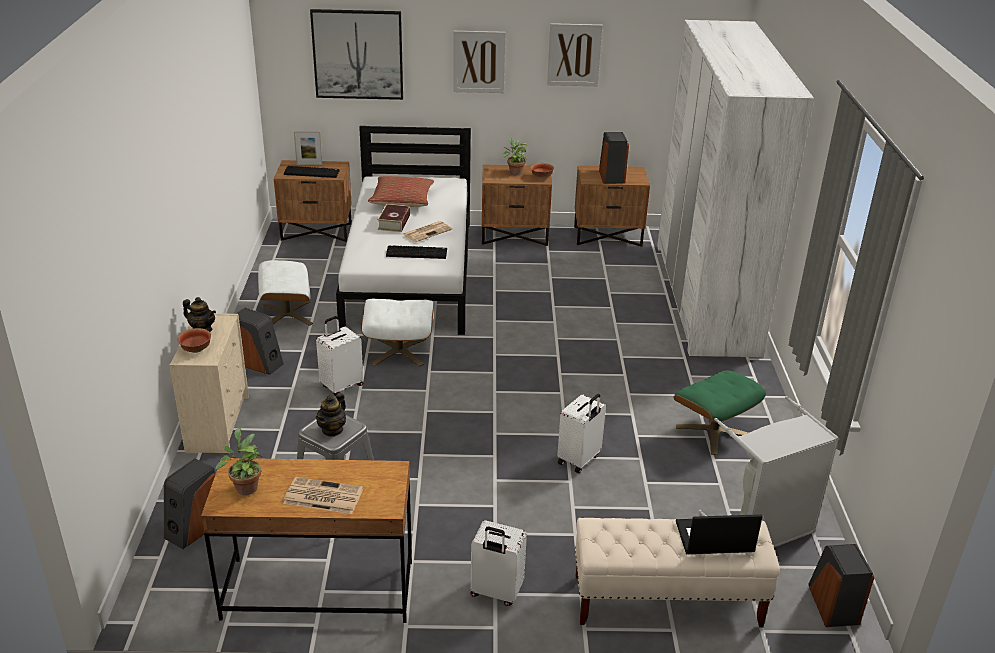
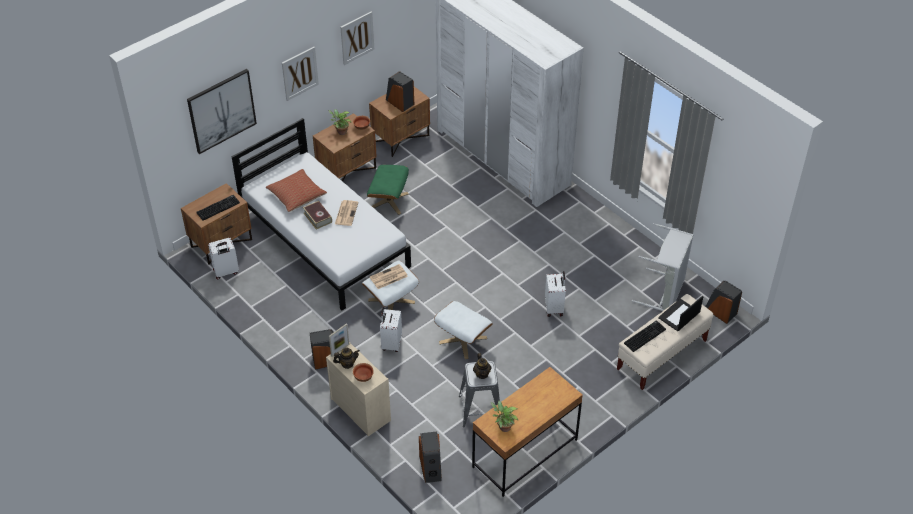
camera: 40 degrees left, 15 degrees up
white ottoman [258,260,313,326] -> white ottoman moved to [434,301,493,359]
newspaper [283,477,363,514] -> newspaper moved to [370,264,408,289]
picture frame [294,131,322,165] -> picture frame moved to [329,323,349,357]
keyboard [386,245,447,259] -> keyboard moved to [624,320,666,352]
white suitcase [471,520,527,606] -> white suitcase moved to [208,238,239,280]
green ottoman [673,370,766,455] -> green ottoman moved to [367,165,409,215]

